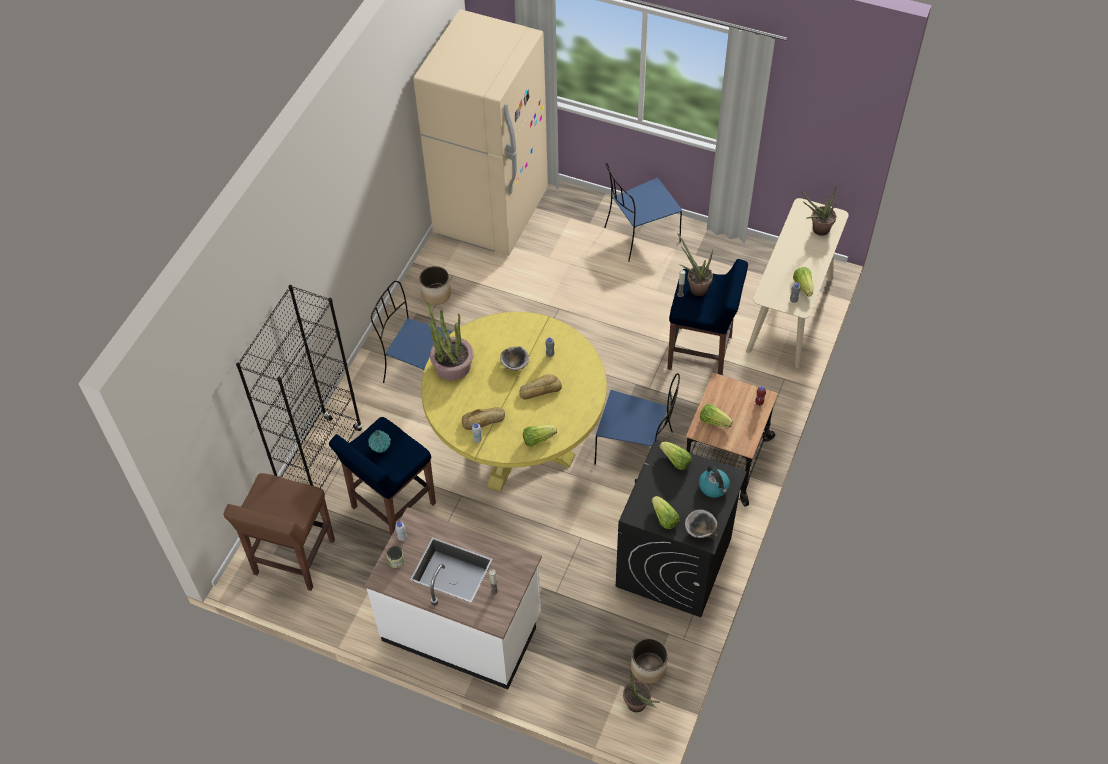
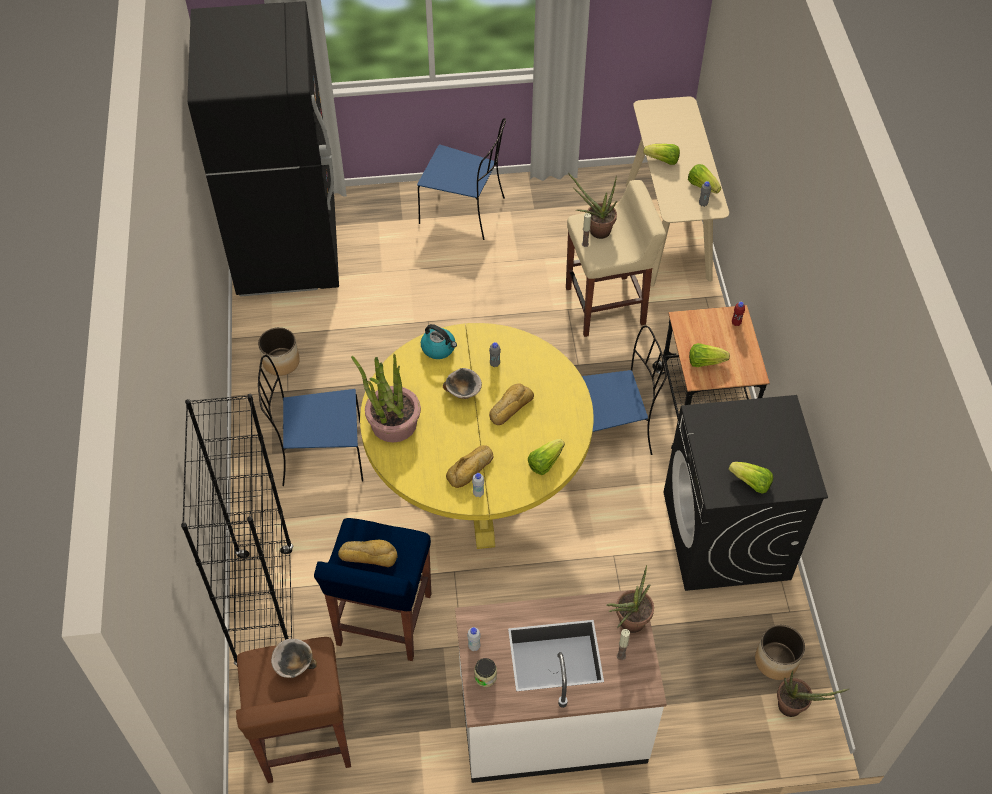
camera: 30 degrees left, 0 degrees up
turquoise vase [368,430,391,453] -> bread [338,540,397,567]
beige fridge [414,9,548,256] -> black fridge [187,1,339,297]
blue chair [605,163,682,262] -> blue chair turned 105 degrees counterclockwise [417,118,506,240]
lettuce [659,442,692,470] -> lettuce moved to [644,144,680,165]
blue stool [667,259,748,375] -> beige stool [566,180,666,337]
bowl [685,510,717,539] -> bowl moved to [271,638,317,678]
kettle [699,465,730,498] -> kettle moved to [421,324,457,359]
potted plant [801,184,838,236] -> potted plant moved to [606,565,654,633]

